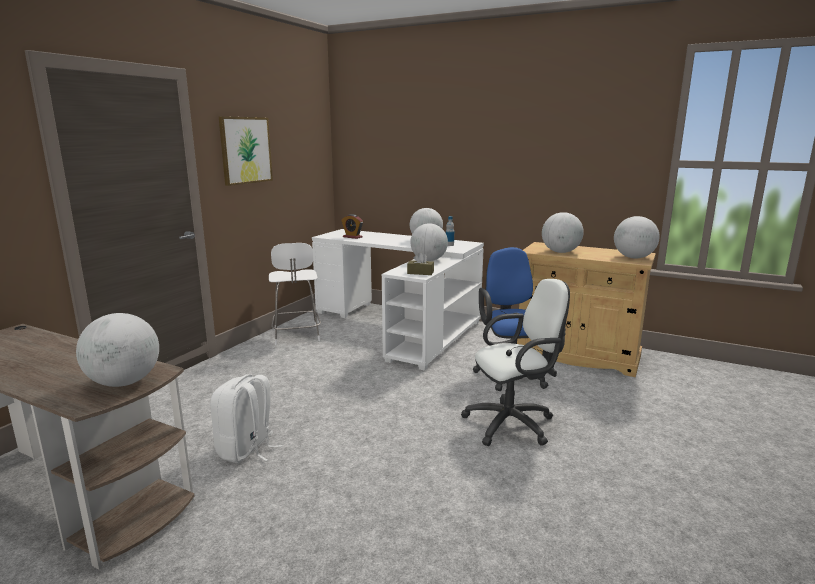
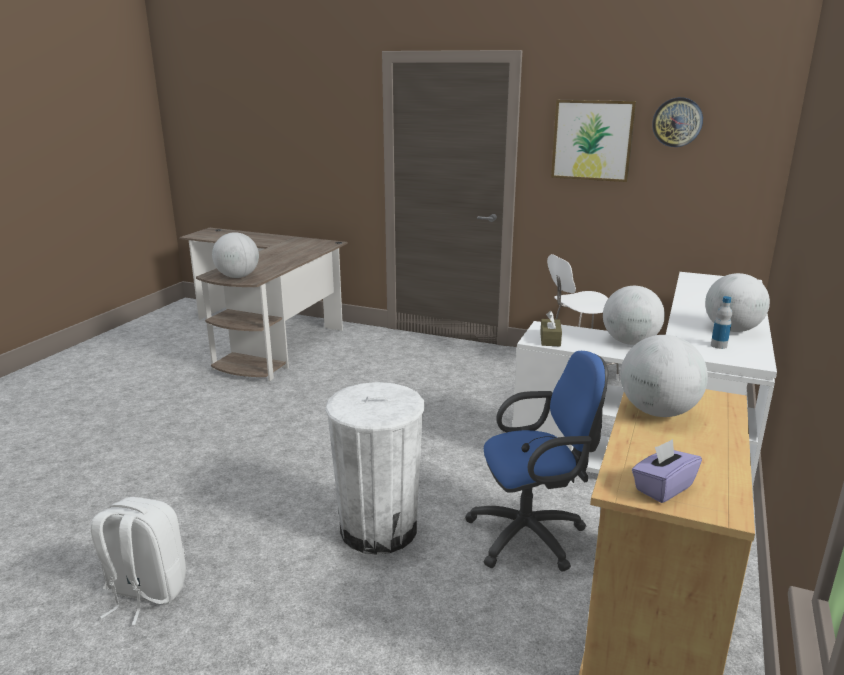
camera: 85 degrees right, 5 degrees up
white backpack [210,374,282,463] -> white backpack moved to [91,497,186,625]
alarm clock [341,214,363,239] -> none
white office chair [461,279,570,446] -> white trash can [325,382,425,555]
globe [614,216,660,259] -> purple tissue box [632,439,702,503]
none -> wall clock [652,97,703,147]

